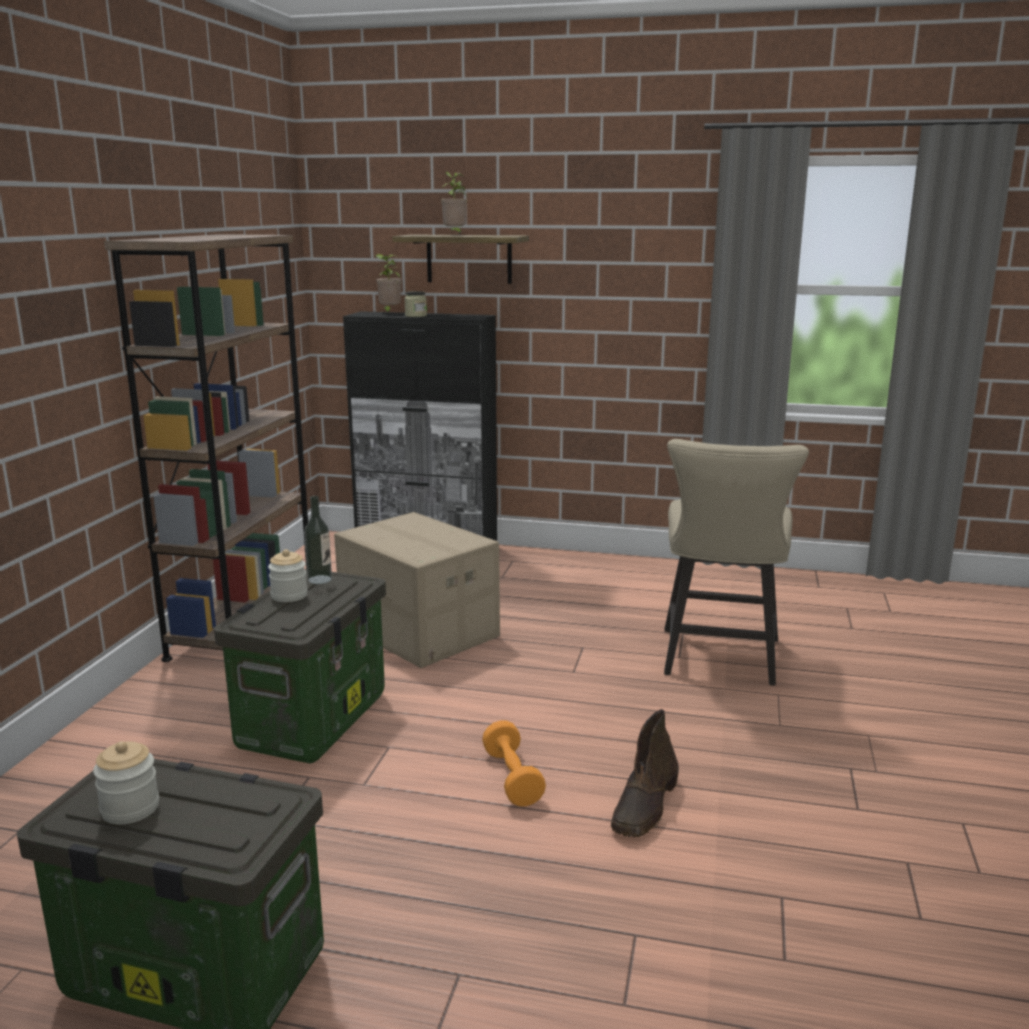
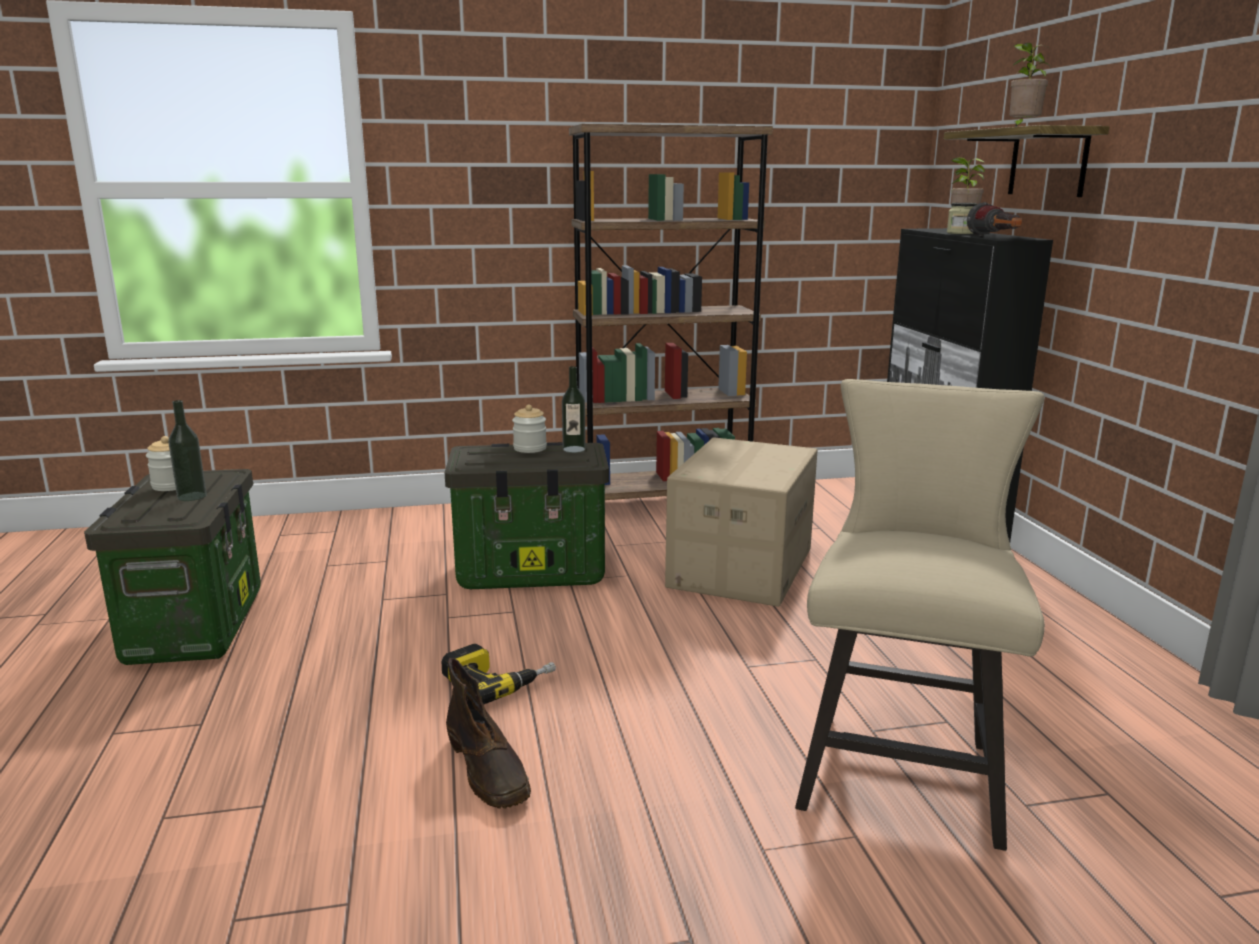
camera: 65 degrees right, 0 degrees up
orange dumbbell [482,720,546,806] -> power drill [442,644,556,704]
brown boot [611,709,679,837] -> brown boot turned 120 degrees counterclockwise [446,658,531,809]
beige chair [664,439,809,686] -> beige chair turned 120 degrees clockwise [795,379,1045,851]
none -> bottle [168,400,207,501]
none -> flashlight [967,202,1022,236]

